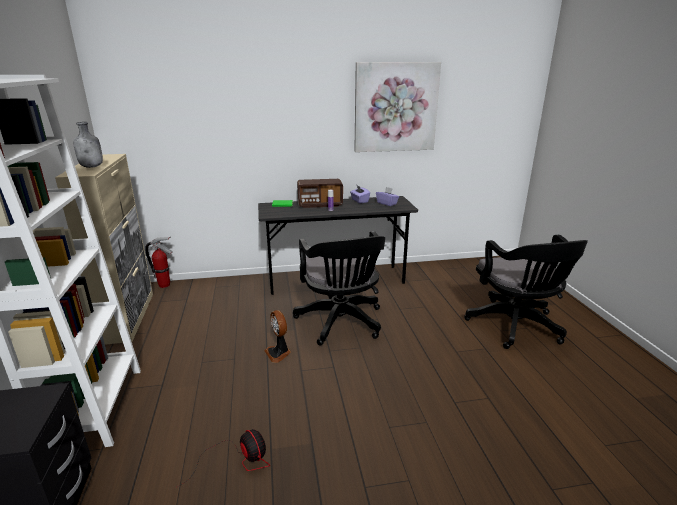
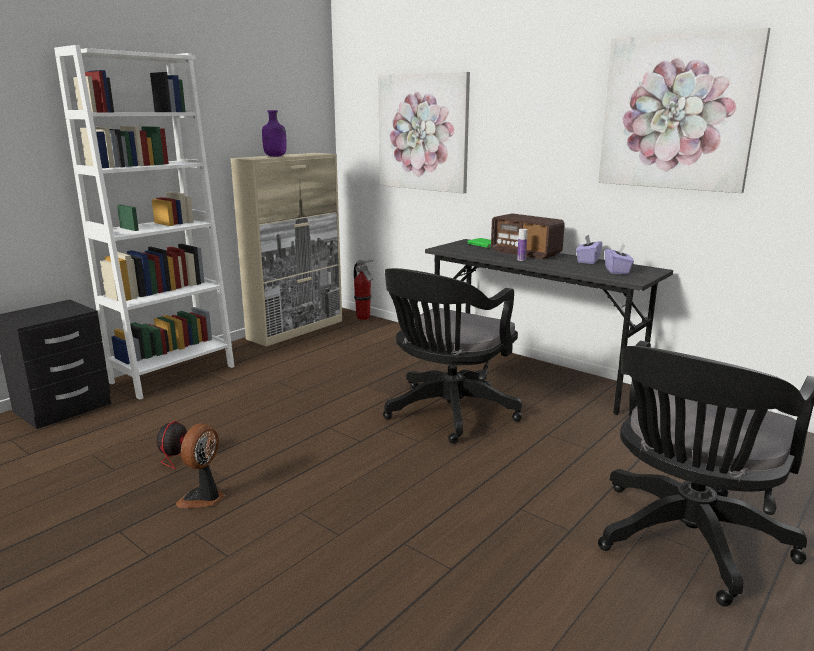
camera: 50 degrees right, 5 degrees down
grey bottle [73,122,103,168] -> purple bottle [262,110,287,157]
fan [264,310,291,363] -> fan moved to [176,423,225,508]
none -> picture [378,72,470,194]

